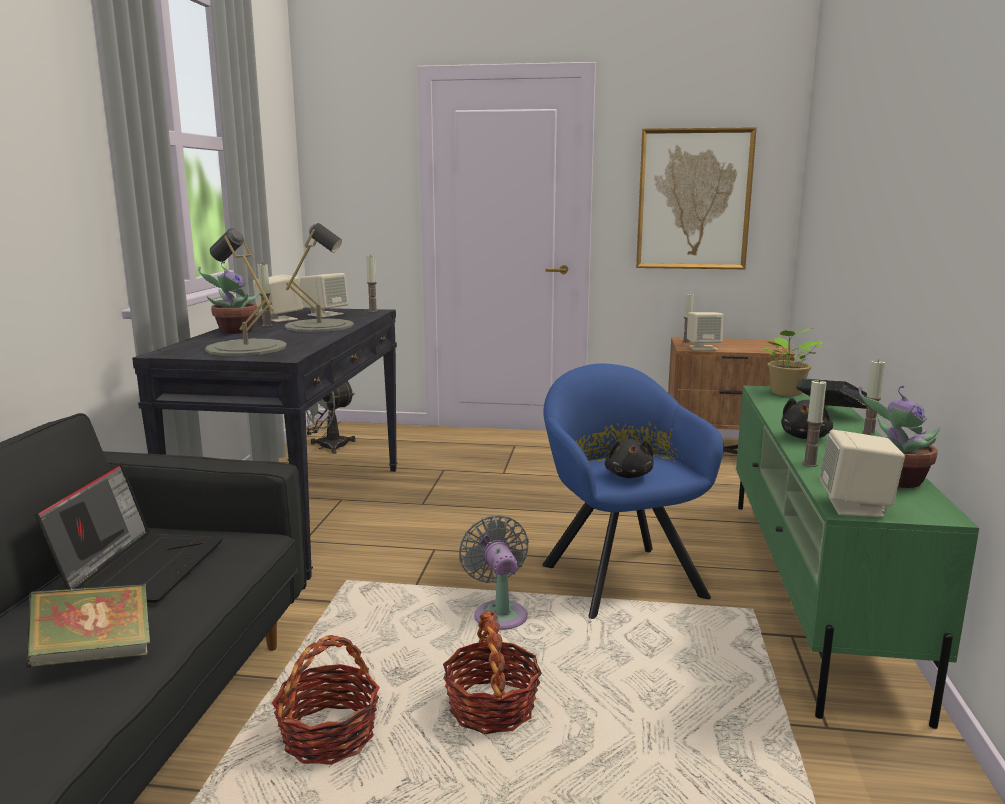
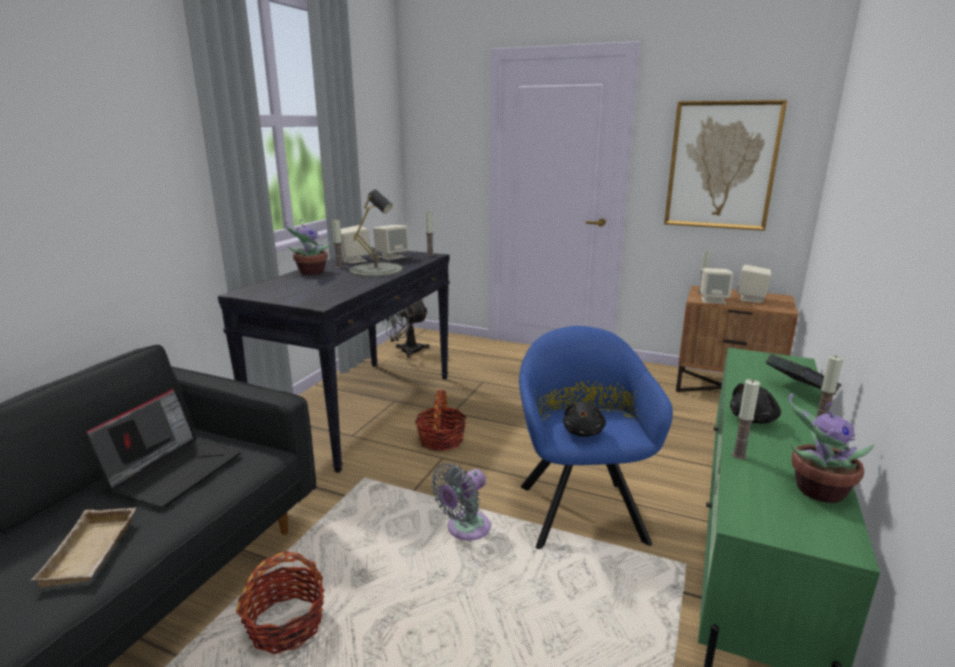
camera: 15 degrees right, 5 degrees up
book [26,583,150,667] -> beige tray [31,508,136,588]
grey table lamp [205,228,286,356] -> none
basket [443,611,542,734] -> basket moved to [415,390,467,451]
grey fan [459,515,529,630] -> grey fan turned 135 degrees counterclockwise [431,463,491,540]
potted plant [764,328,824,396] -> none
beige speaker [820,430,905,517] -> beige speaker moved to [737,265,771,303]

